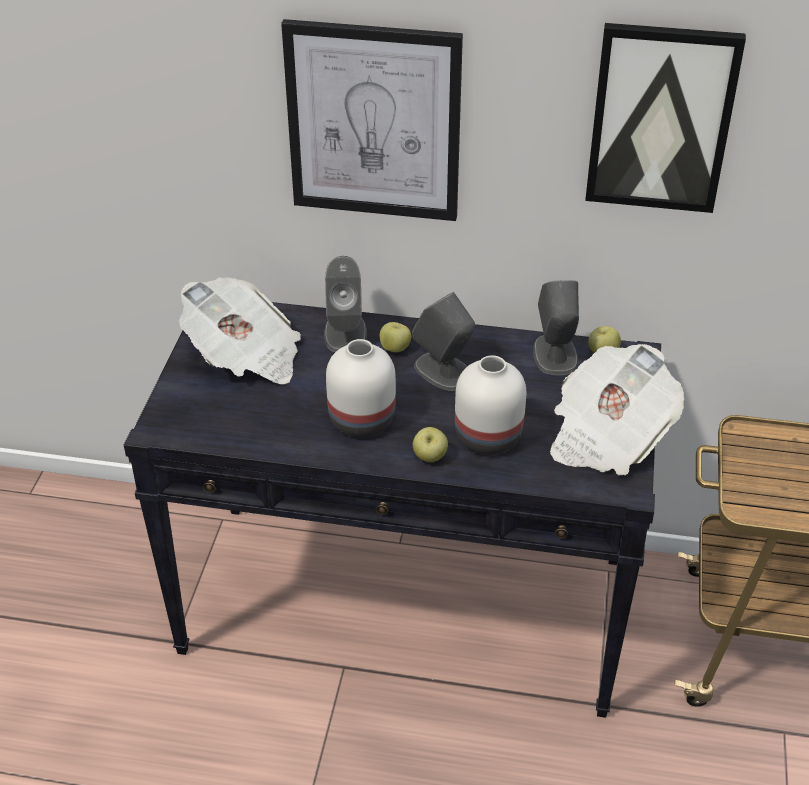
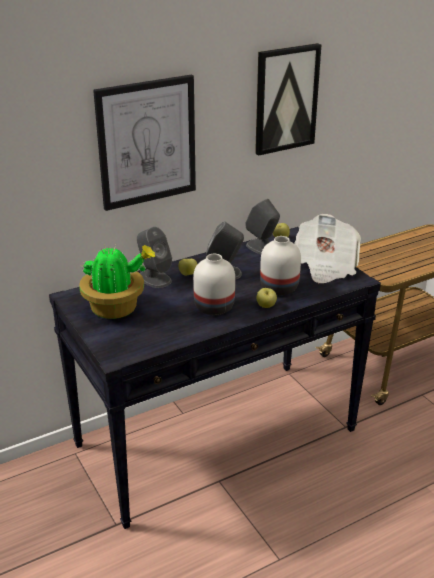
camera: 40 degrees left, 10 degrees down
newspaper [179,277,301,384] -> potted plant [79,244,155,319]

